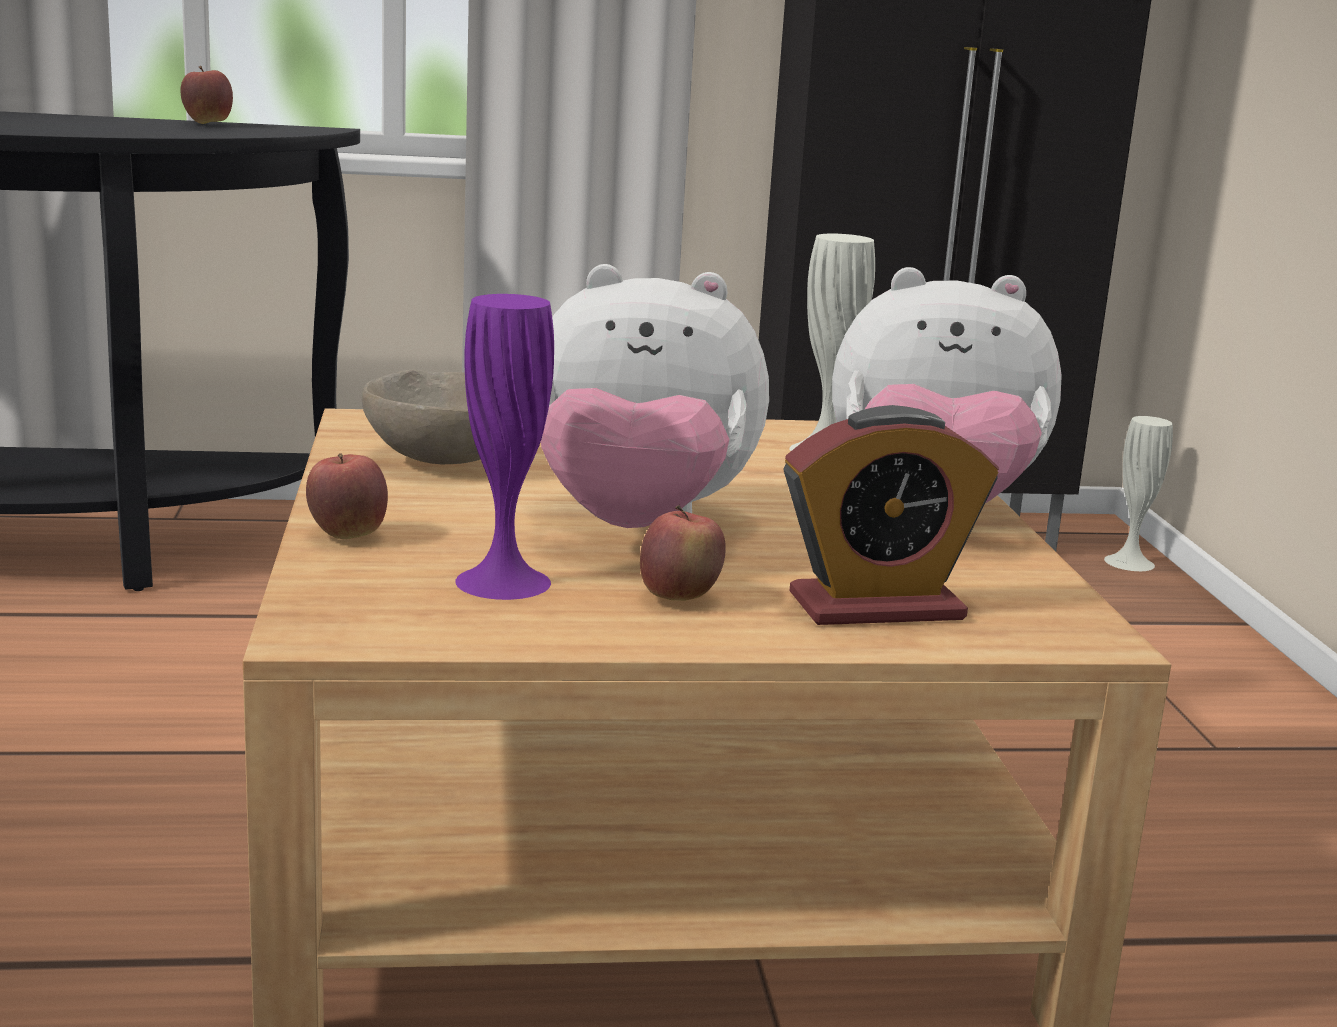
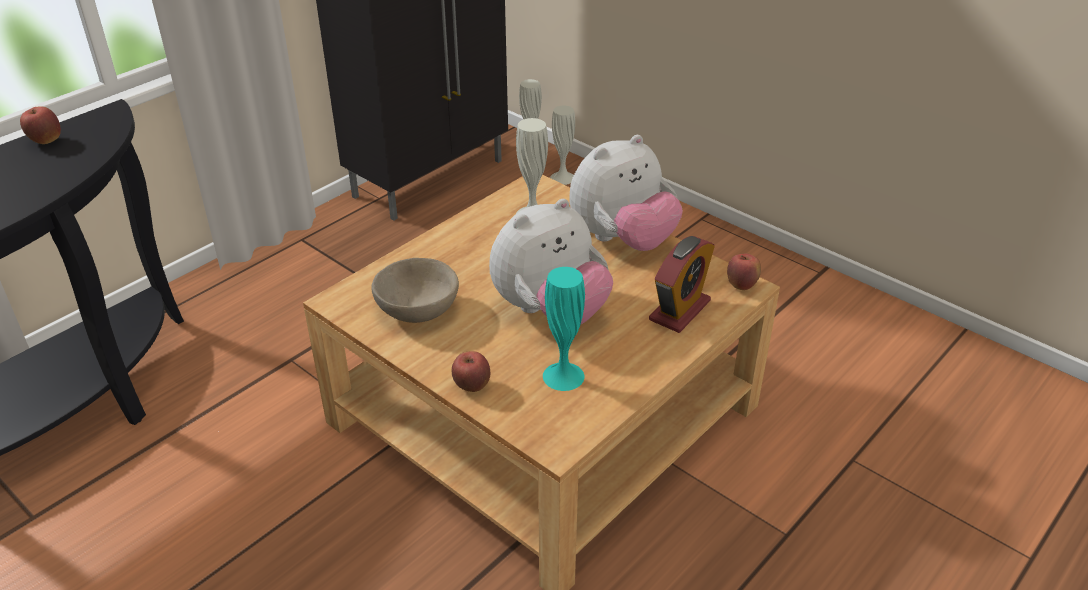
camera: 40 degrees left, 20 degrees up
purple vase [455,294,554,600] -> turquoise vase [543,267,585,391]
apple [640,505,726,601] -> apple moved to [727,254,761,290]
none -> white vase [550,106,575,185]

